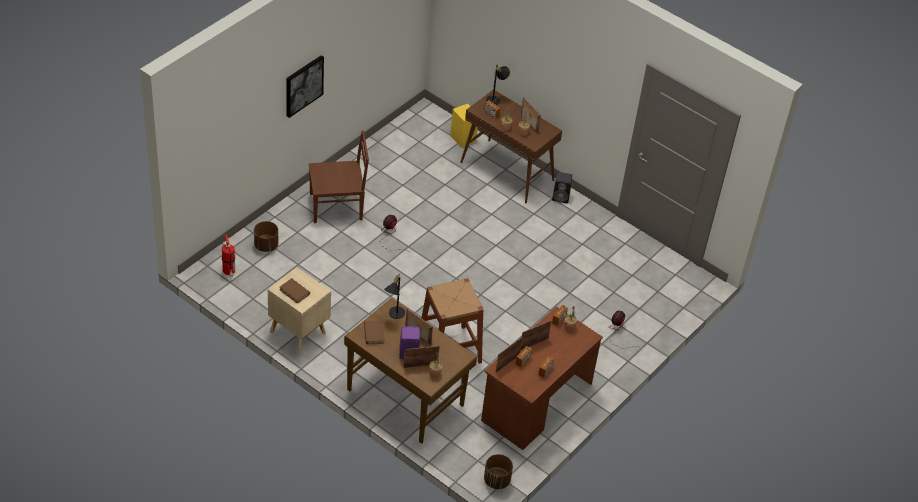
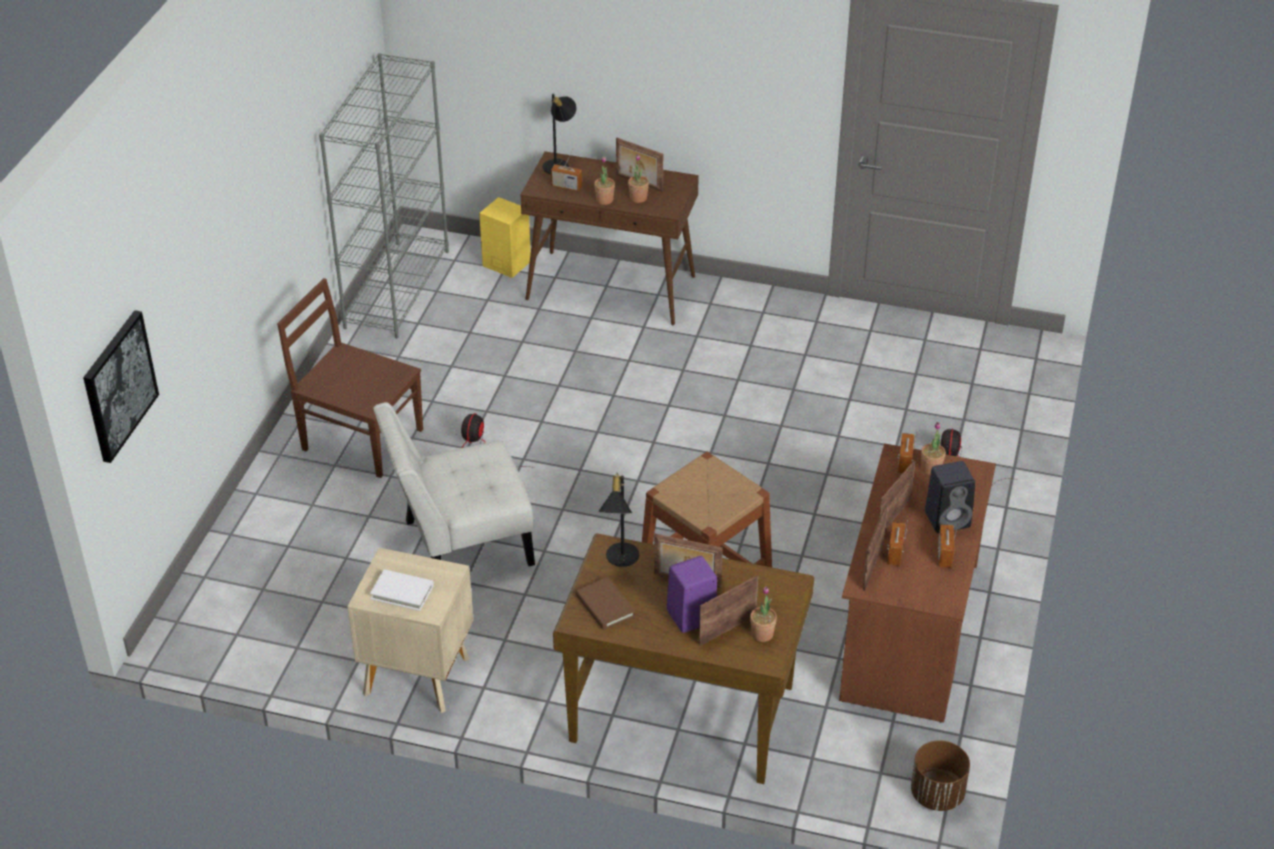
camera: 20 degrees left, 5 degrees down
fire extinguisher [222,234,235,276] -> none
brown planter [254,221,278,252] -> none
brown book [279,278,310,304] -> white book [370,569,434,611]
picture [286,55,324,118] -> picture moved to [83,310,159,463]
brown chair [309,130,369,223] -> brown chair turned 120 degrees counterclockwise [277,278,423,478]
black speaker [552,172,572,203] -> black speaker moved to [925,461,975,533]
none -> grey bookcase [319,53,449,338]
none -> white chair [373,402,535,566]

